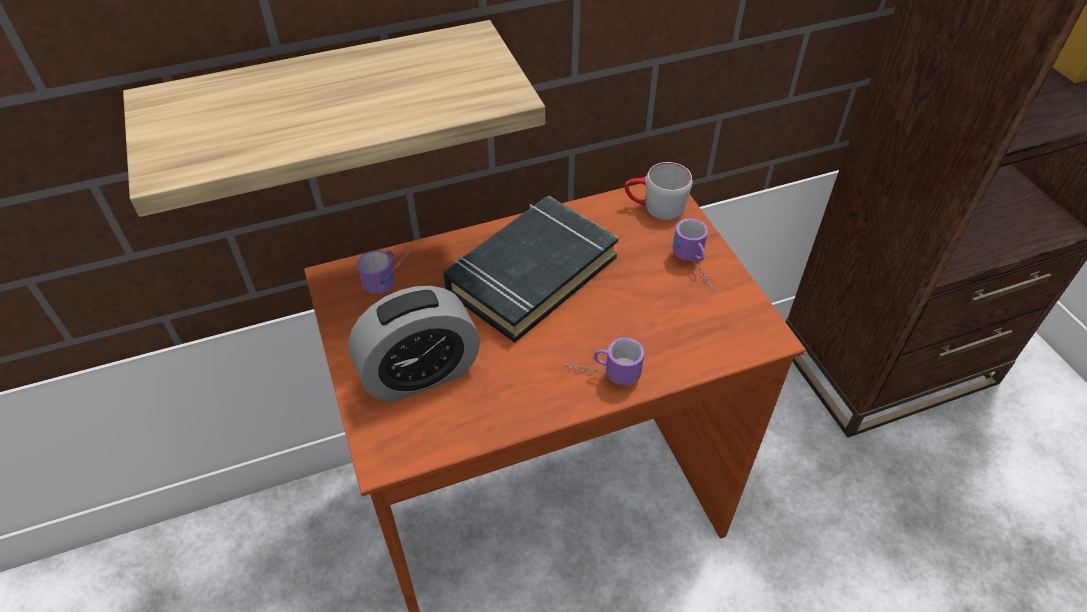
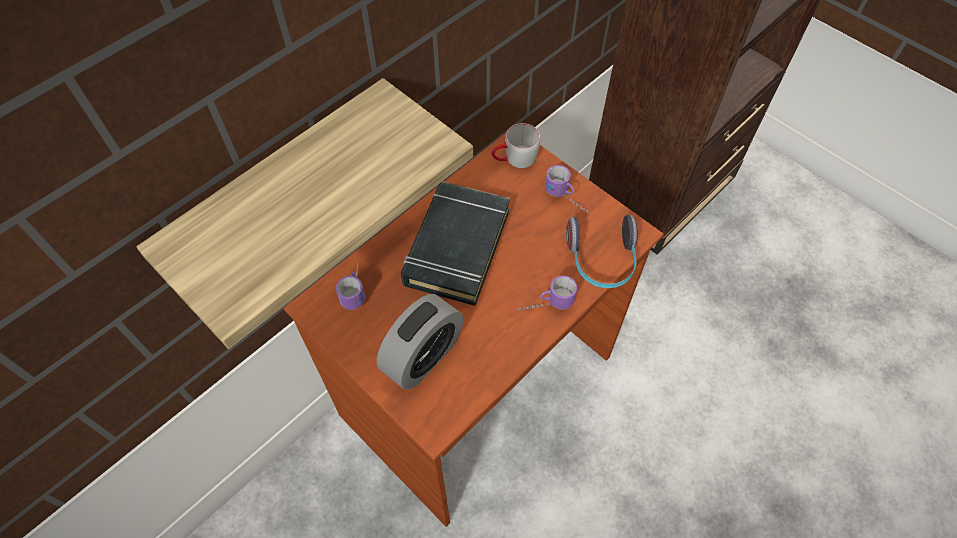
camera: 25 degrees left, 10 degrees up
none -> headphones [566,215,638,288]

